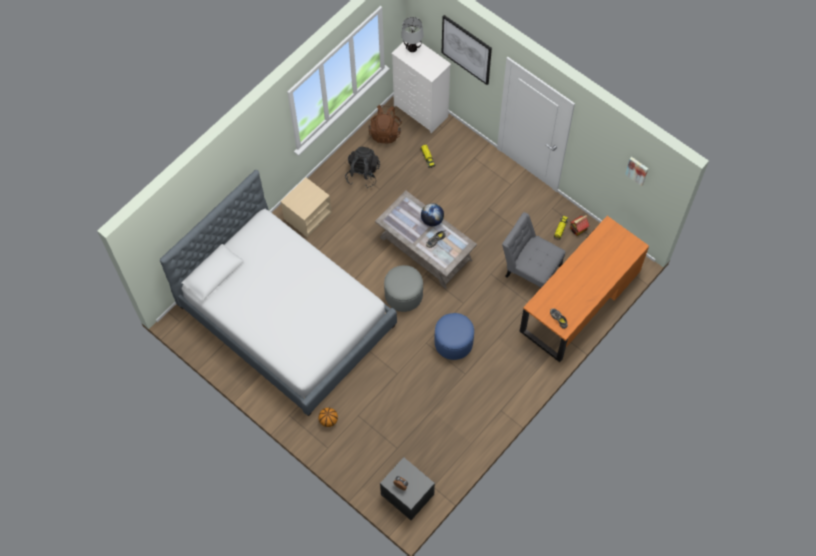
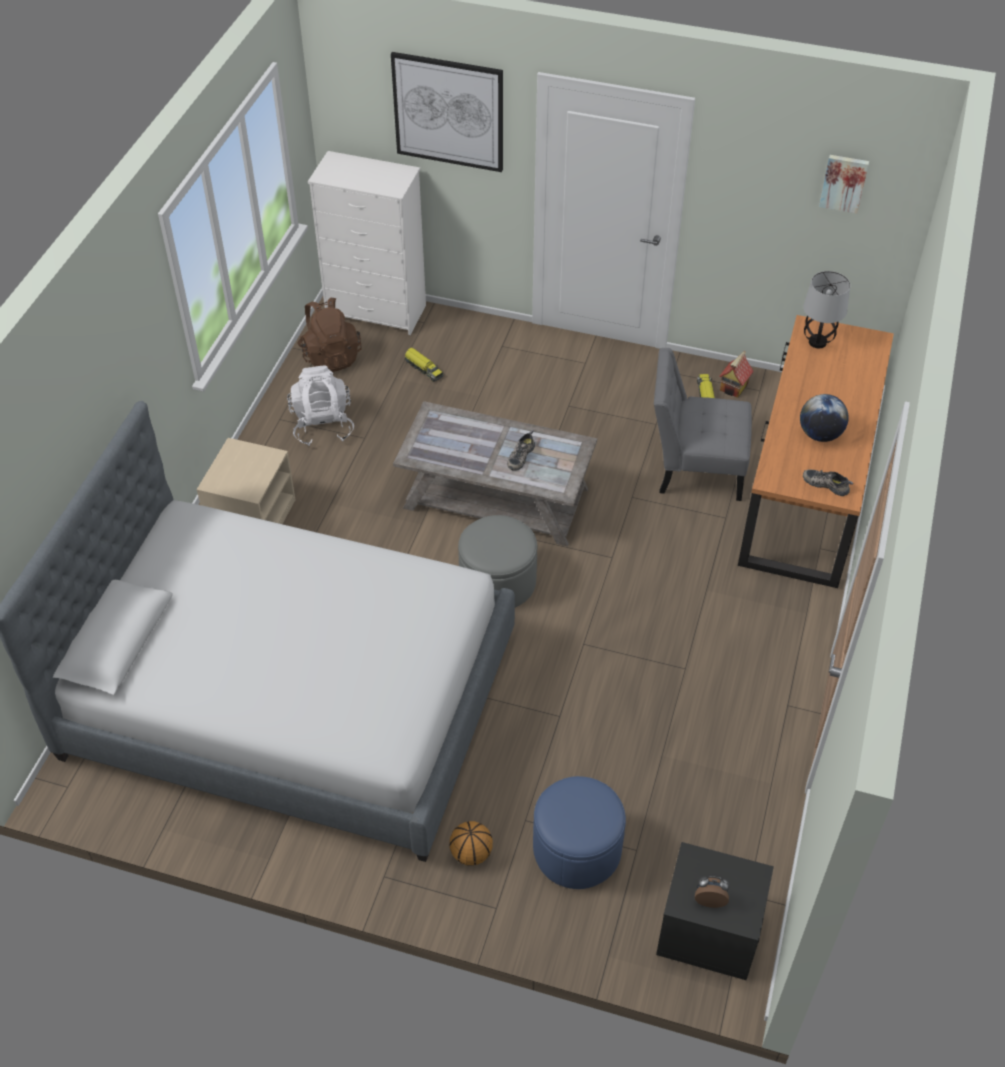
camera: 25 degrees left, 15 degrees down
black backpack [345,147,380,188] -> white backpack [287,365,354,446]
table lamp [401,17,424,52] -> table lamp moved to [803,271,851,348]
globe [421,203,444,226] -> globe moved to [800,394,849,442]
blue ottoman [434,313,474,360] -> blue ottoman moved to [533,776,626,889]

